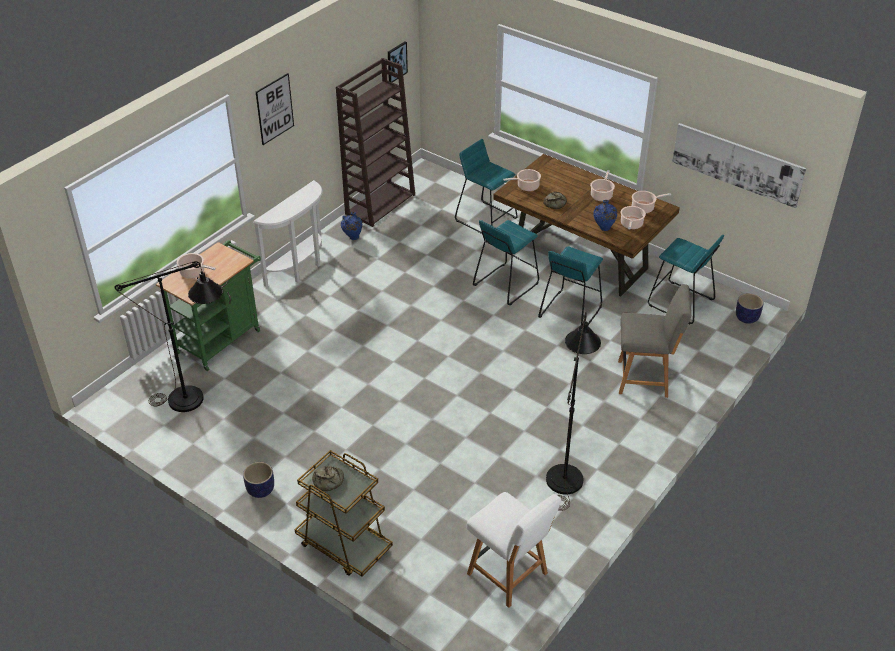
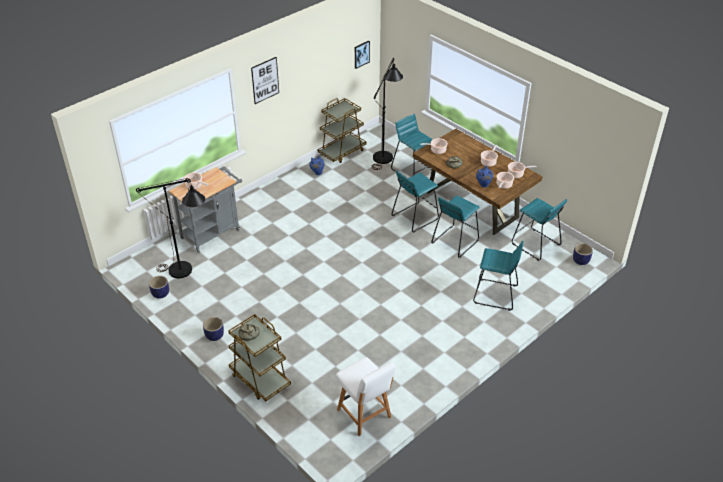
camera: 10 degrees right, 0 degrees up
green cart [156,240,261,371] -> grey cart [169,167,242,253]
white console table [253,180,323,287] -> none
brown bookcase [336,58,415,227] -> brown cart [318,98,366,163]
black floor lamp [546,312,601,511] -> black floor lamp moved to [371,58,403,170]
grey chair [618,284,691,398] -> turquoise stool [473,241,524,311]
picture [672,123,806,208] -> none
none -> planter [149,276,169,299]

